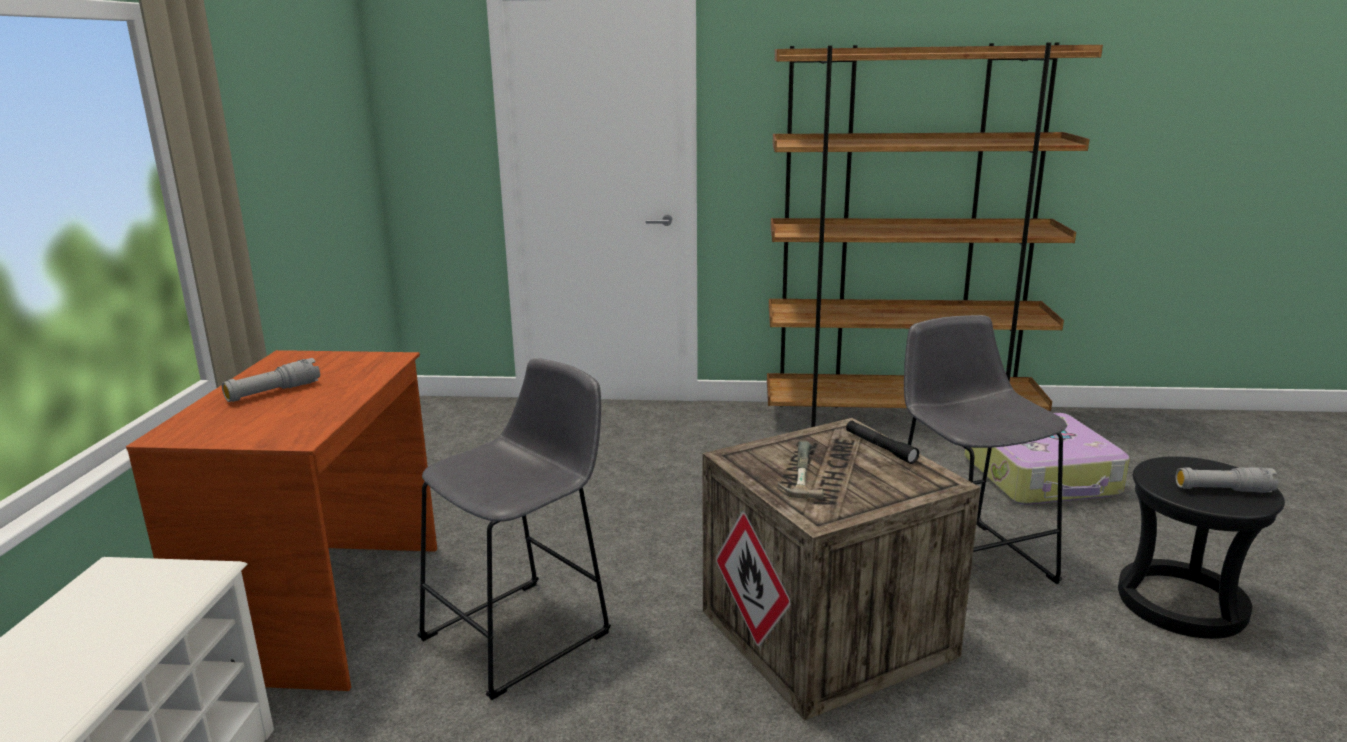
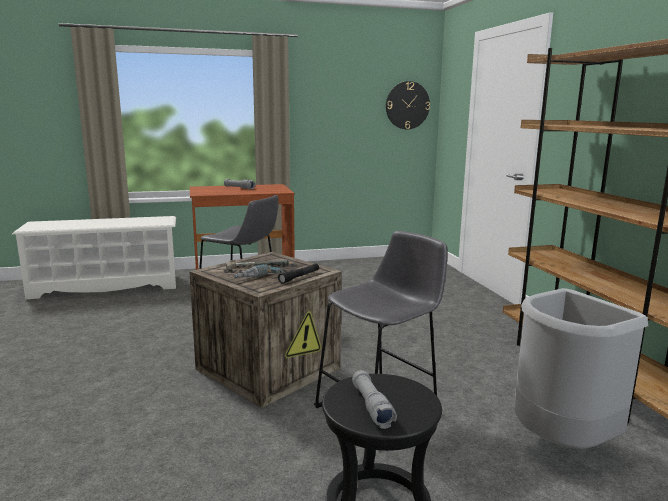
camera: 70 degrees right, 5 degrees down
suitcase [965,413,1130,505] -> grey trash can [514,288,648,449]
none -> power drill [233,264,284,278]
none -> wall clock [386,81,430,129]

